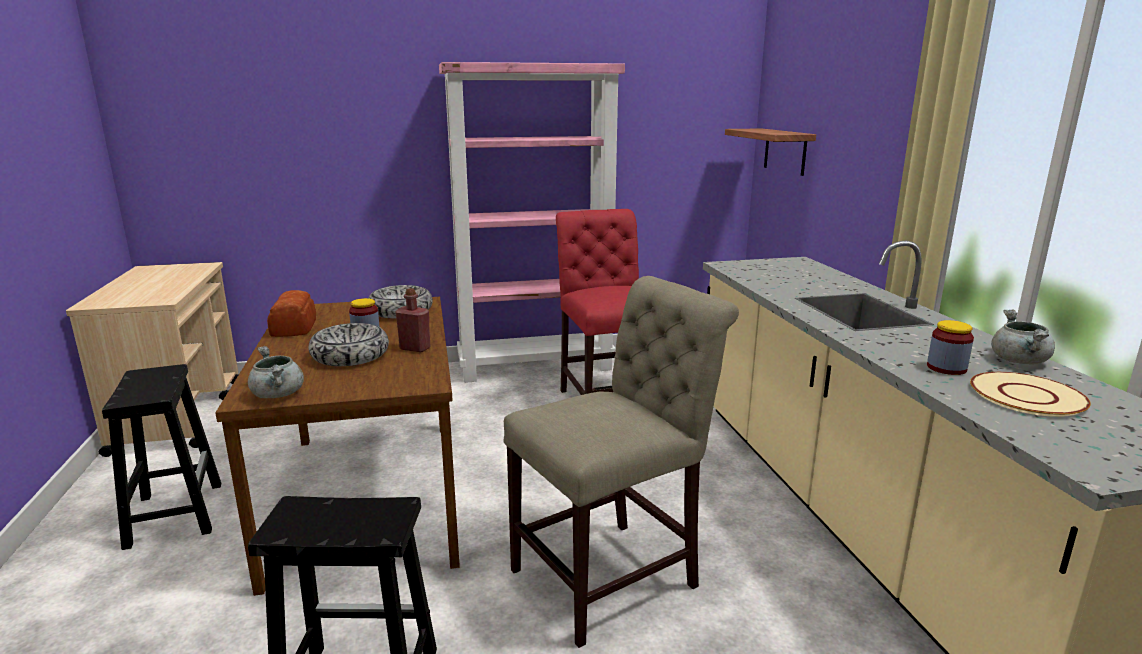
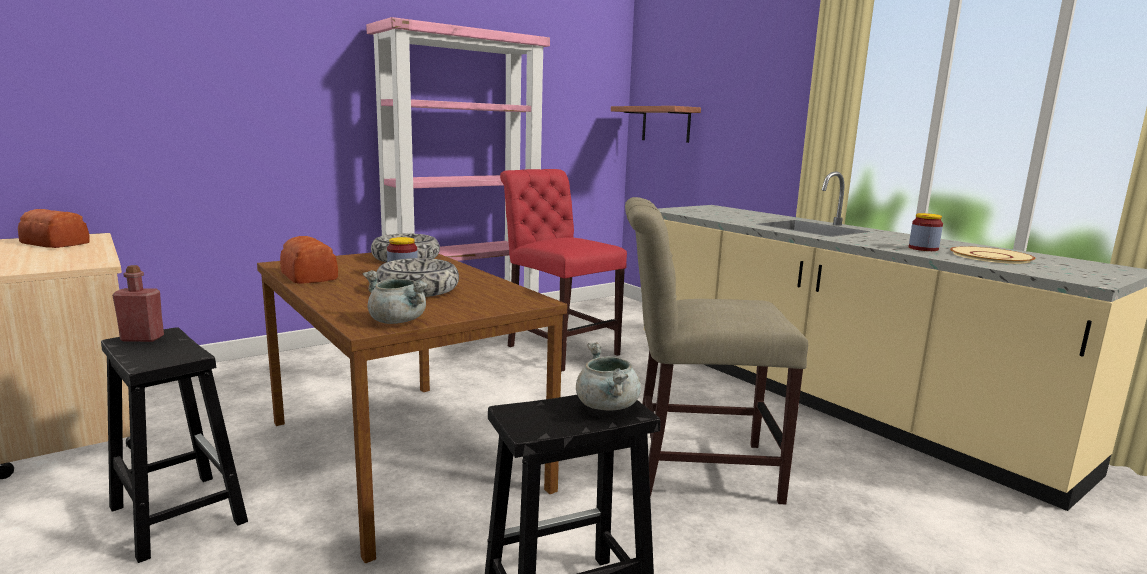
camera: 25 degrees left, 5 degrees down
red bottle [396,288,430,352] -> red bottle moved to [112,265,164,342]
beige chair [504,276,739,648] -> beige chair turned 120 degrees counterclockwise [625,197,808,504]
grey cooking pot [991,309,1055,364] -> grey cooking pot moved to [576,342,641,410]
none -> bread [18,209,89,248]

